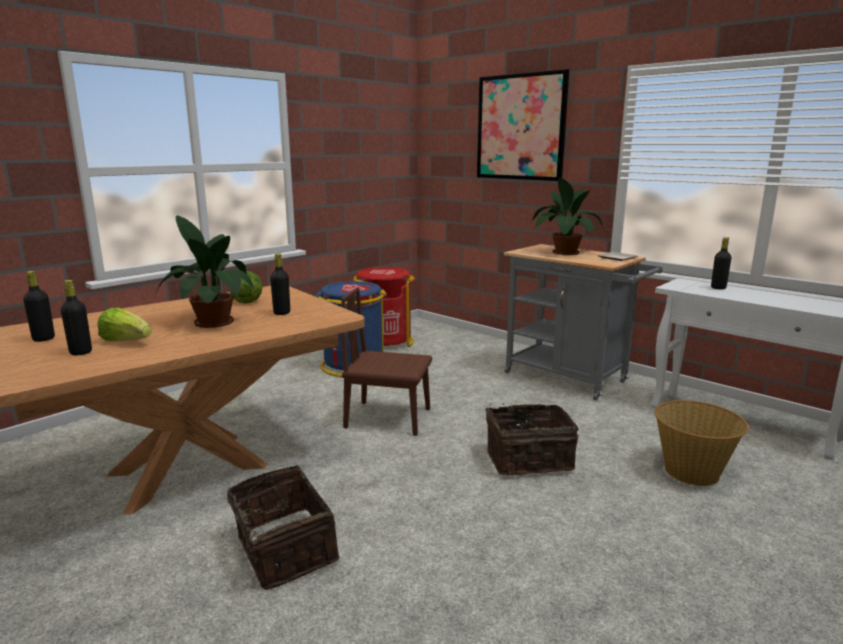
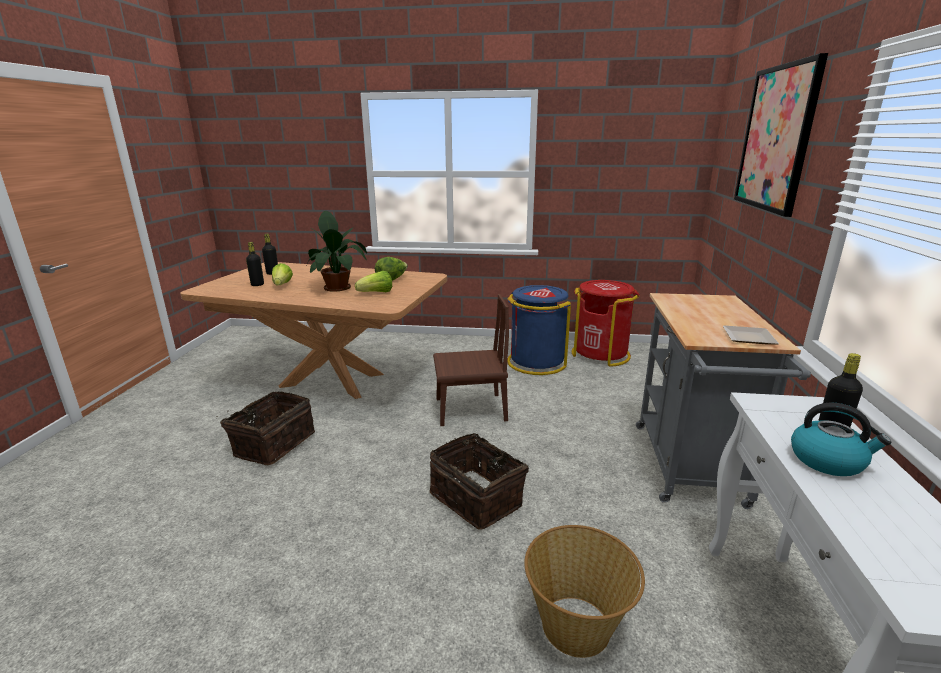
camera: 55 degrees right, 5 degrees up
black bottle [270,254,290,315] -> lettuce [355,271,392,292]
brown chair [341,287,432,436] -> brown chair turned 105 degrees clockwise [433,294,509,426]
potted plant [532,177,603,255] -> none
none -> kettle [791,402,891,476]

